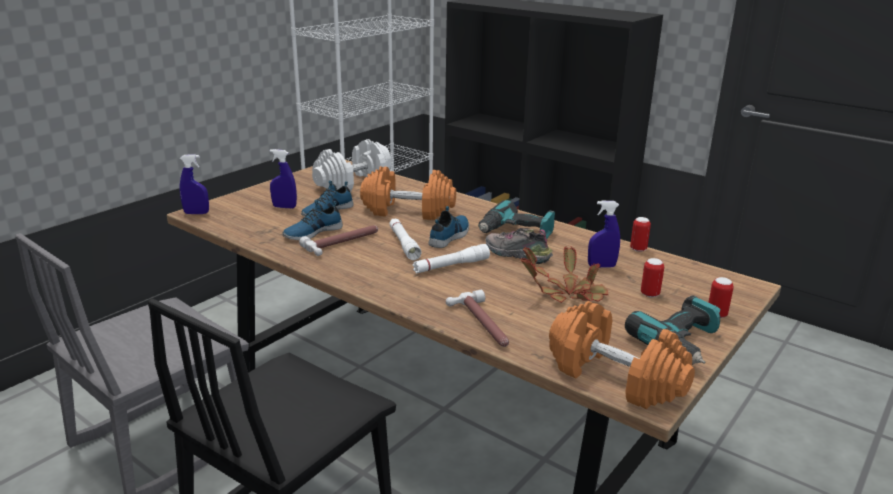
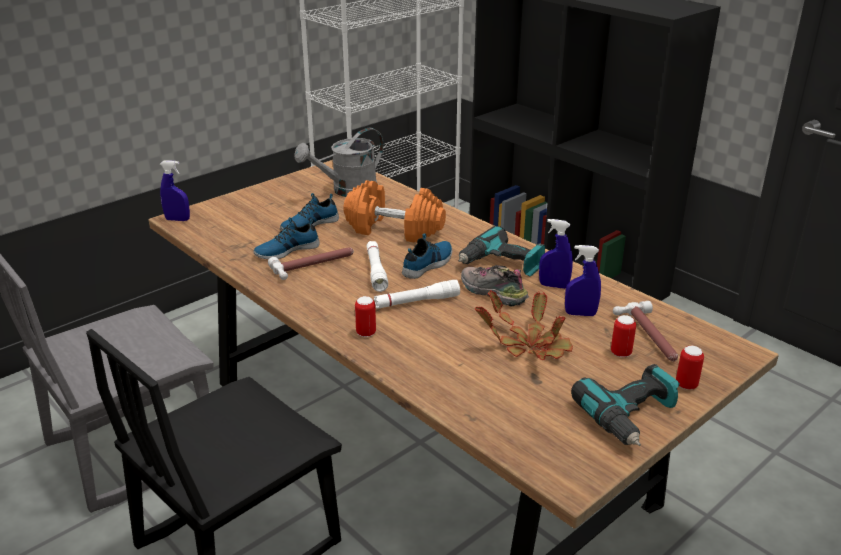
camera: 10 degrees right, 5 degrees up
blue spray bottle [270,149,297,208] -> blue spray bottle moved to [539,219,573,289]
white dumbbell [312,139,391,192] -> grey watering can [294,128,383,197]
hammer [446,290,509,347] -> hammer moved to [613,301,678,361]
orange dumbbell [549,301,695,409] -> none
can [630,217,651,252] -> can moved to [355,296,376,337]

